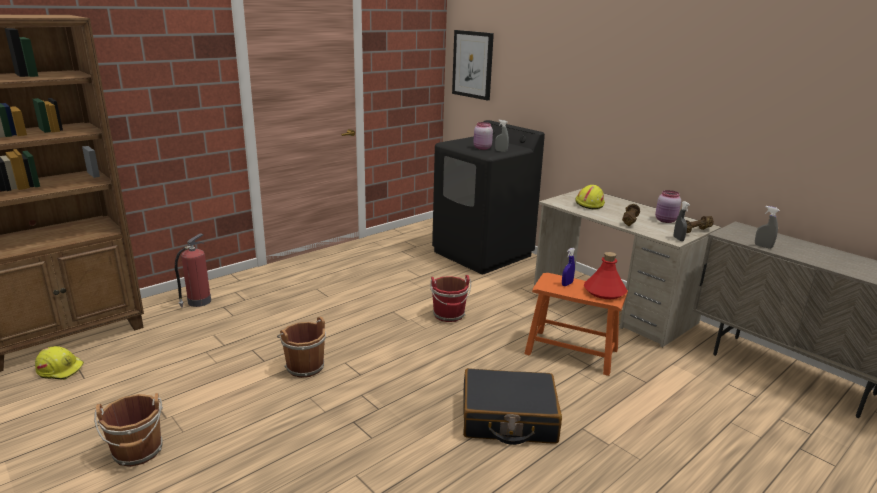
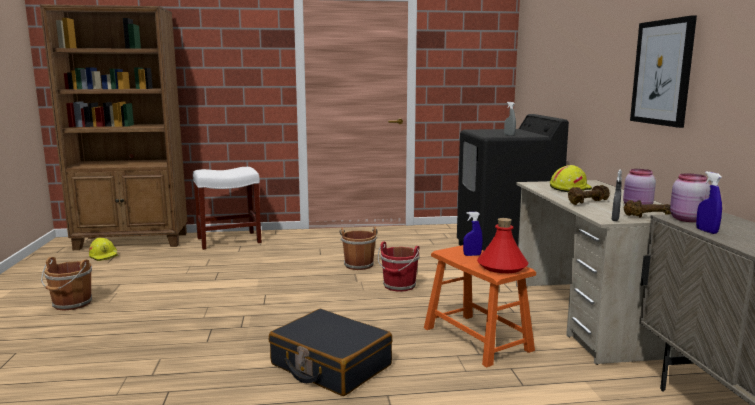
camera: 35 degrees right, 10 degrees down
fire extinguisher [175,233,211,308] -> white stool [193,167,262,250]
brown bucket [277,316,326,378] -> brown bucket moved to [339,227,377,270]
picture [452,30,494,100] -> picture moved to [630,15,697,128]
pink jar [474,122,493,150] -> pink jar moved to [670,174,711,222]
grey spray bottle [755,206,779,249] -> blue spray bottle [696,171,722,234]

